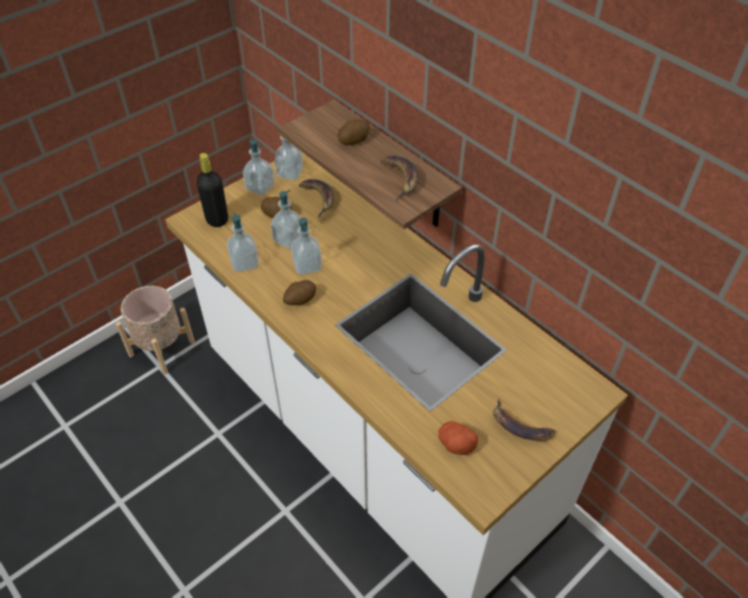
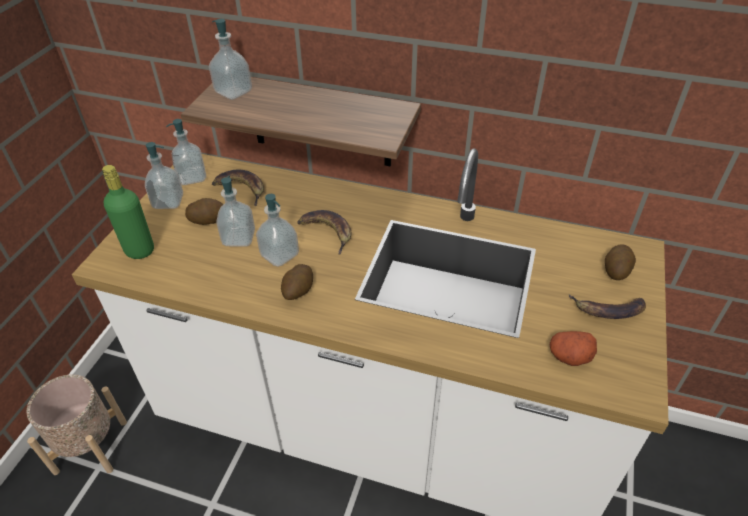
camera: 30 degrees left, 5 degrees down
black bottle [196,153,228,227] -> green bottle [102,165,154,259]
soap dispenser [227,213,259,272] -> soap dispenser moved to [209,19,252,100]
potato [338,119,370,145] -> potato moved to [605,244,636,280]
banana [381,156,418,200] -> banana moved to [297,210,352,255]

